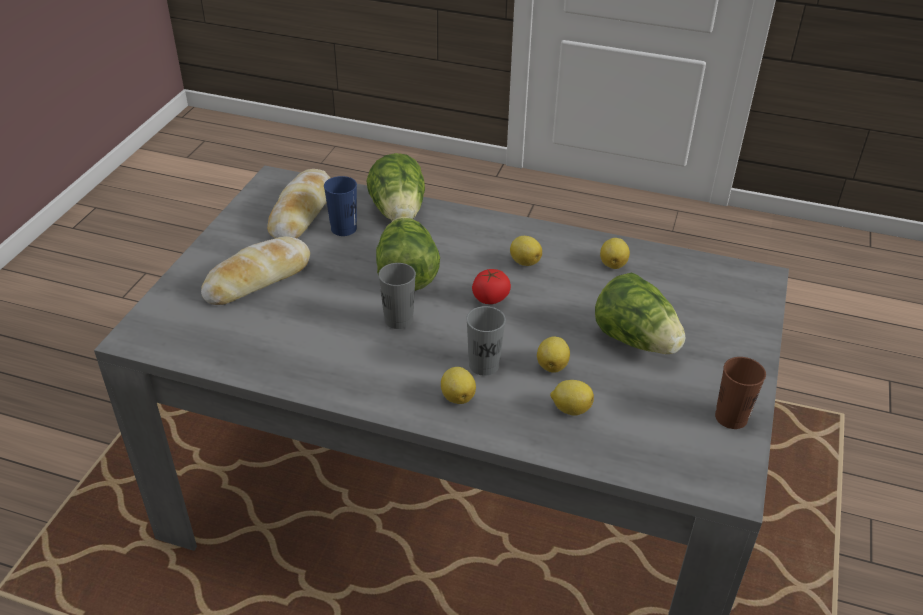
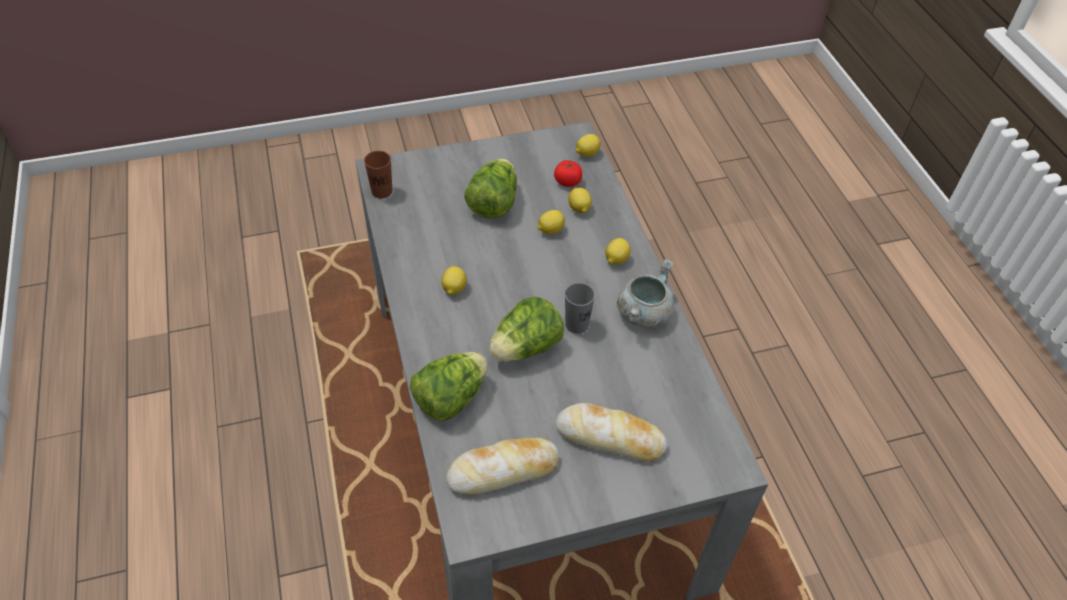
camera: 125 degrees left, 10 degrees up
blue cup [324,176,357,236] -> none
grey cup [466,306,506,376] -> none
tomato [472,269,511,304] -> tomato moved to [554,160,582,187]
lemon [600,238,630,269] -> lemon moved to [576,134,601,157]
brown cup [715,357,766,429] -> brown cup moved to [364,151,392,198]
none -> grey cooking pot [617,258,674,328]

